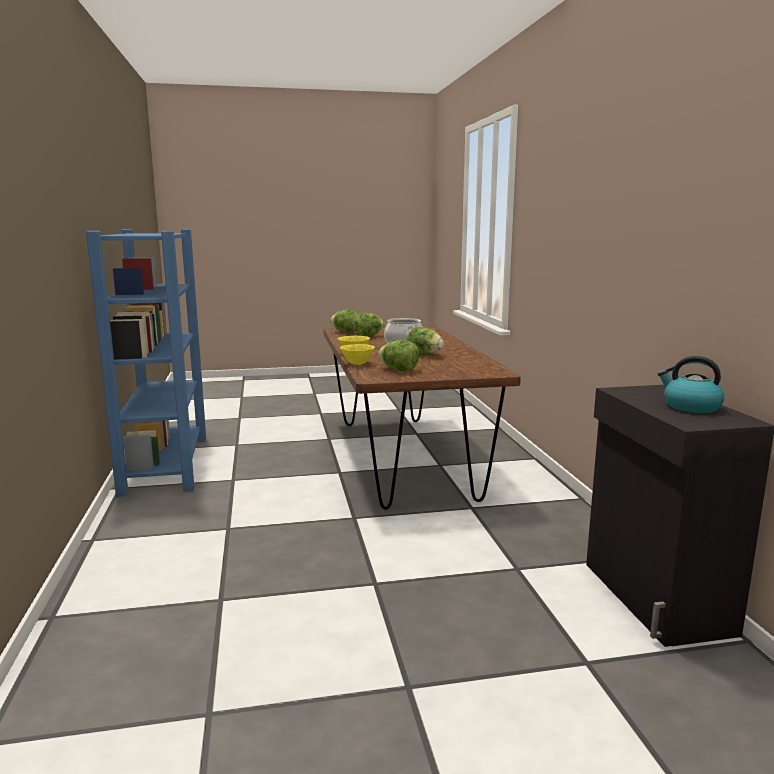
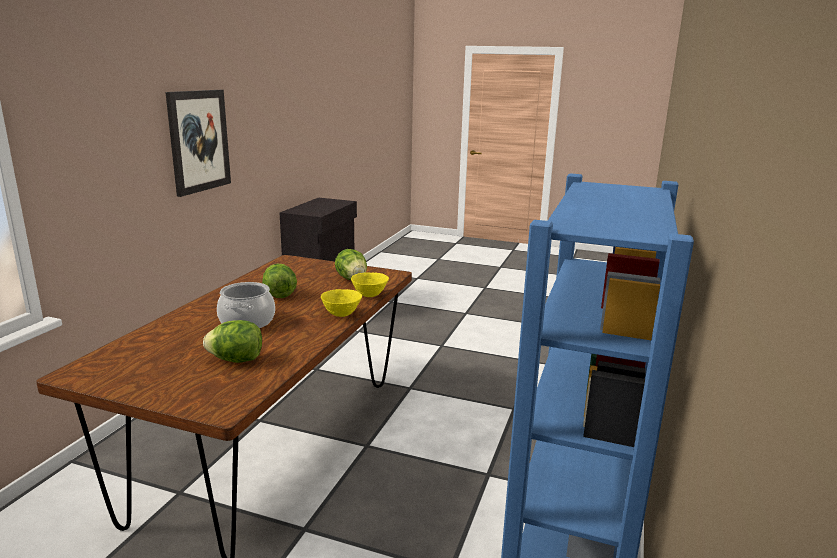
camera: 150 degrees left, 5 degrees up
lettuce [330,309,359,333] -> none
kettle [658,356,725,413] -> none
none -> picture [165,90,231,197]

